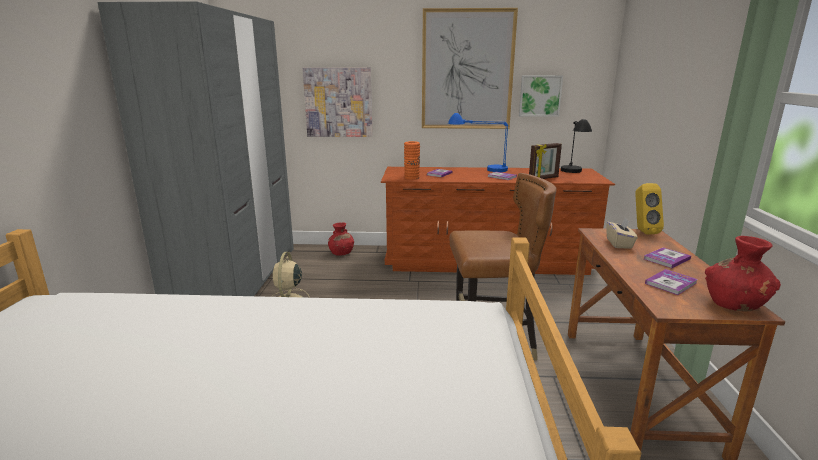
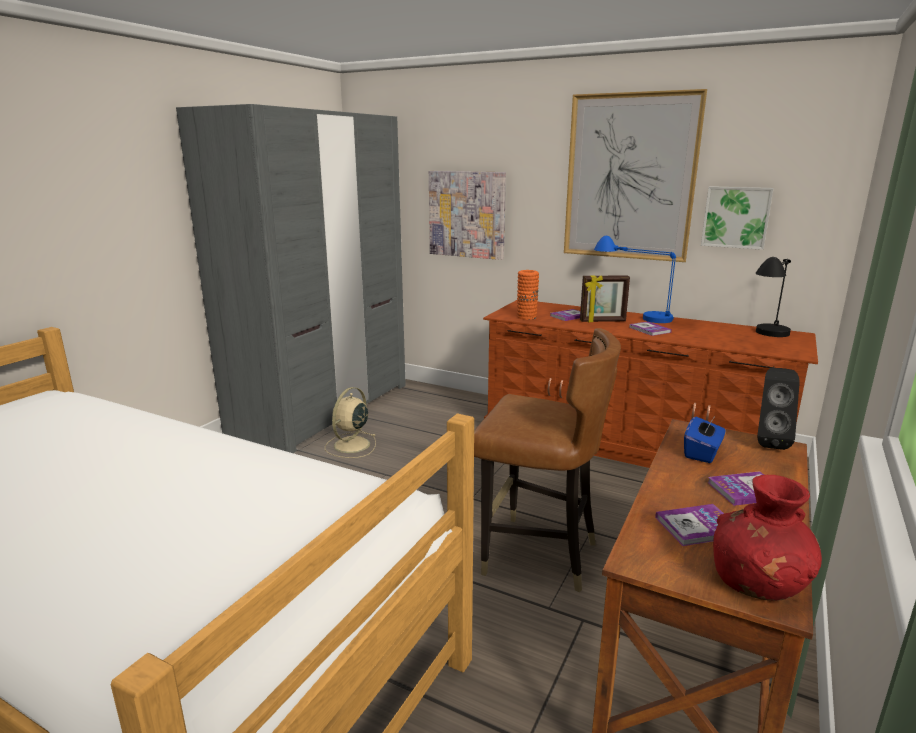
camera: 25 degrees right, 0 degrees up
red vase [328,222,354,256] -> none
picture frame [529,143,562,179] -> picture frame moved to [580,275,630,322]
beige tissue box [606,217,638,249] -> blue tissue box [684,415,725,463]
yellow speaker [635,183,664,234] -> black speaker [757,368,800,450]

